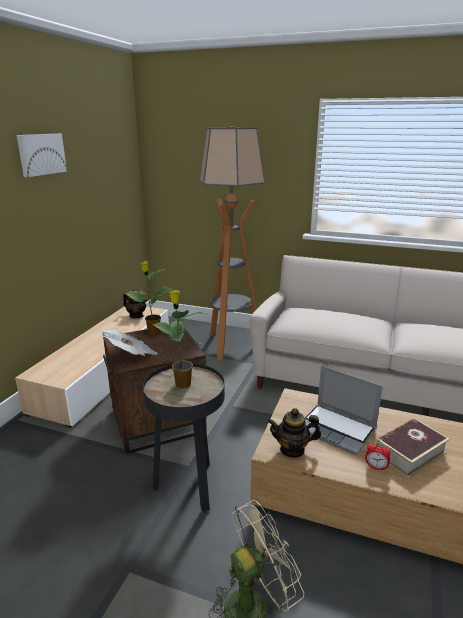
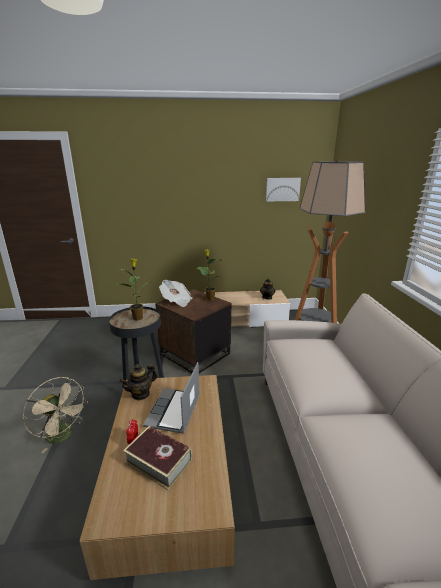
camera: 65 degrees right, 0 degrees up
picture [17,134,67,177] -> picture moved to [266,178,301,201]
teapot [267,408,321,458] -> teapot turned 105 degrees counterclockwise [119,364,157,401]

